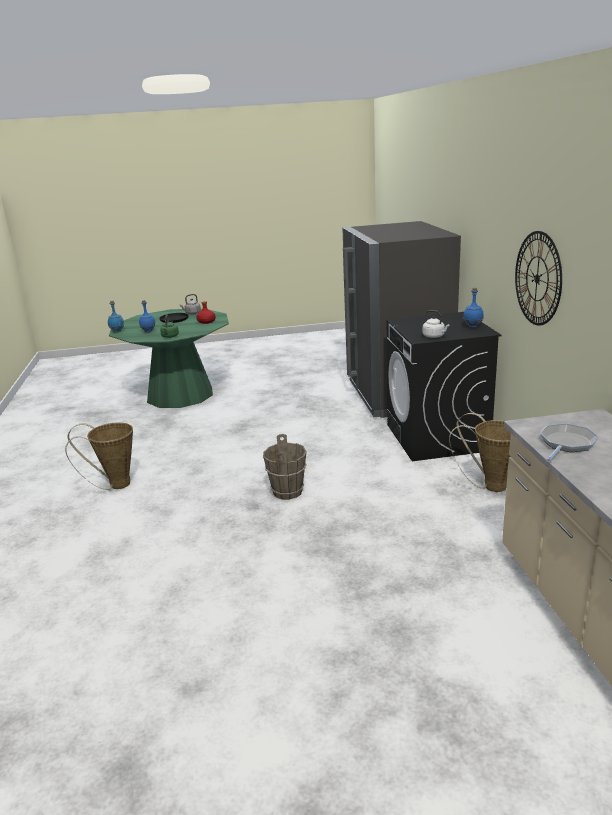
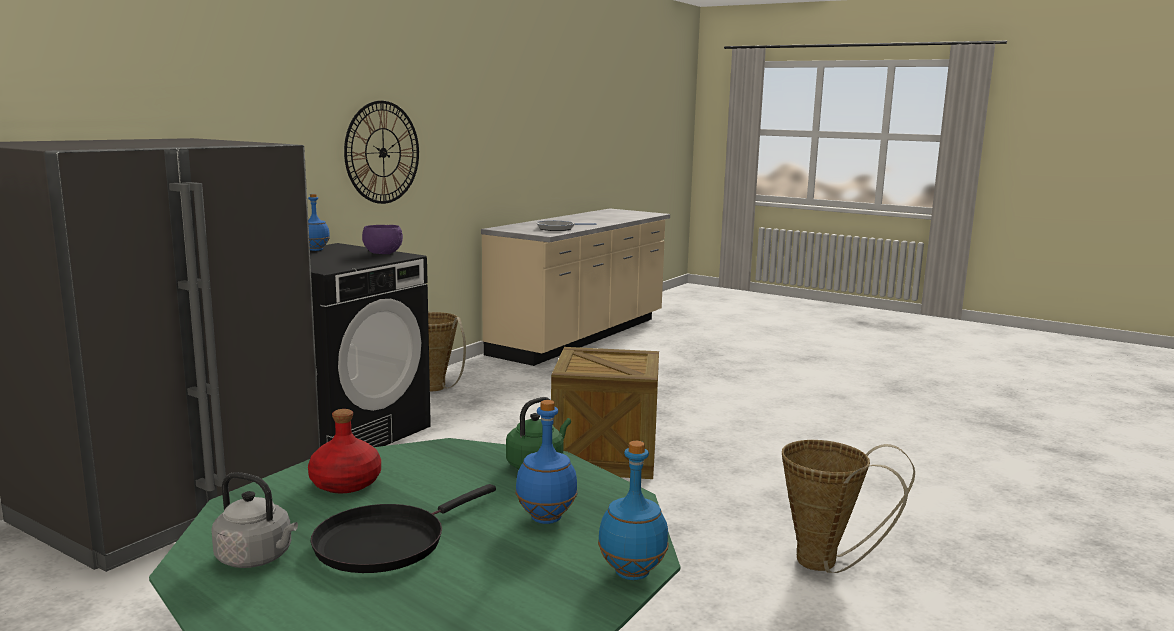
camera: 140 degrees left, 10 degrees down
brown bucket [263,434,307,500] -> crate [551,347,659,479]
white kettle [423,310,450,338] -> purple bowl [362,225,403,254]

